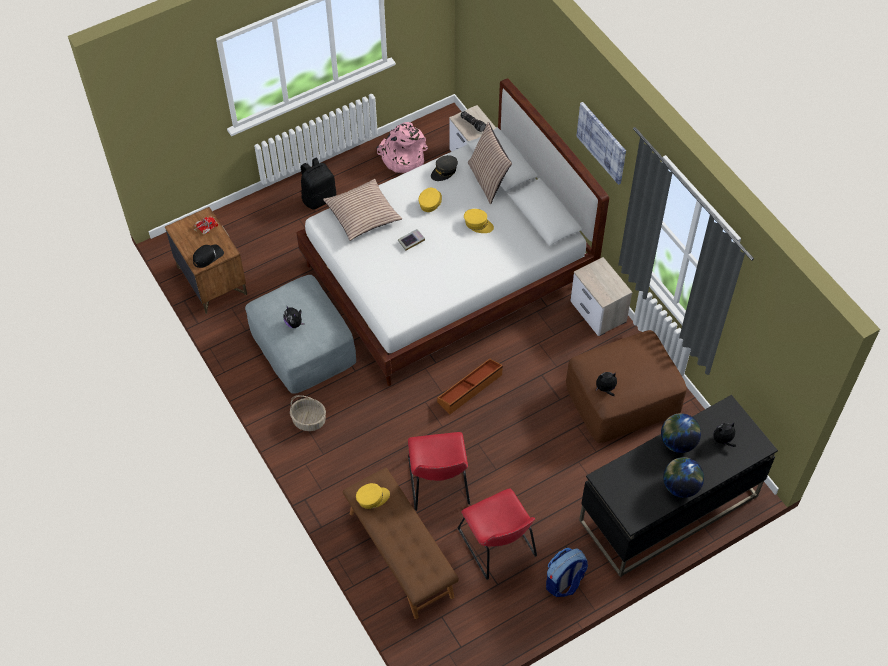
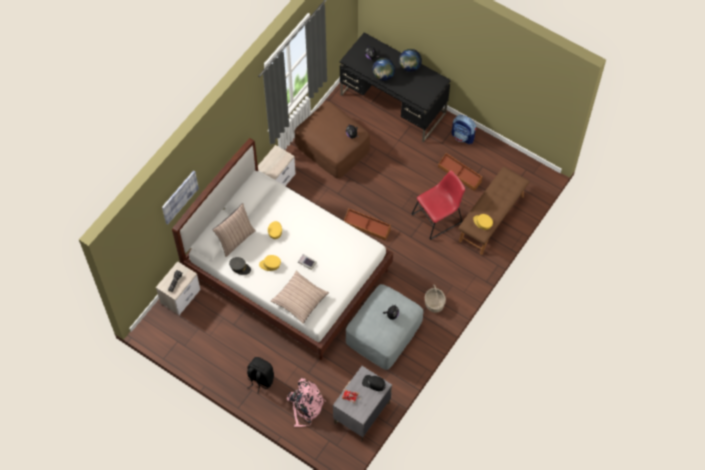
camera: 115 degrees left, 5 degrees up
brown nightstand [165,207,247,314] -> grey nightstand [333,366,392,442]
pink backpack [376,122,428,173] -> pink backpack moved to [287,378,326,427]
red chair [458,488,537,580] -> brown storage box [438,153,482,191]
picture [576,102,626,185] -> picture moved to [162,170,199,225]

